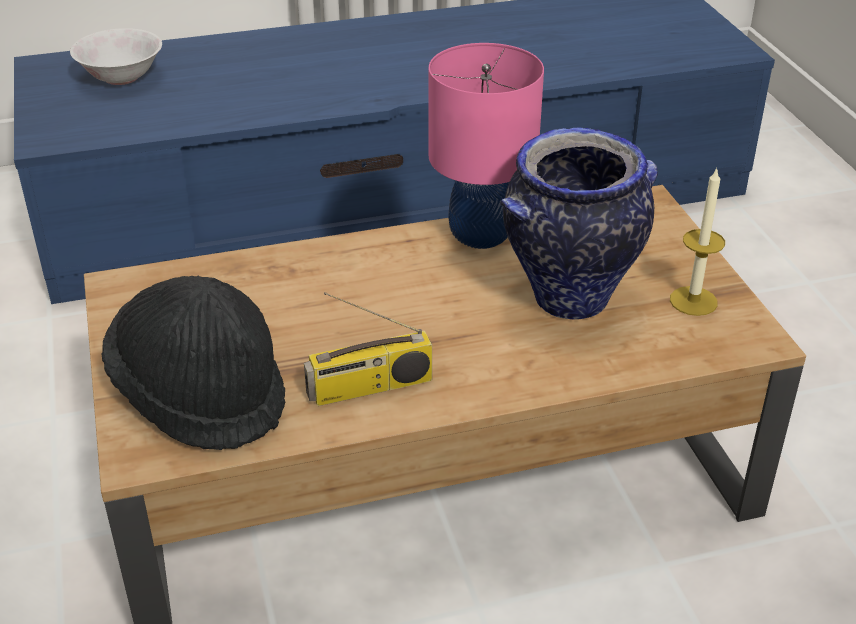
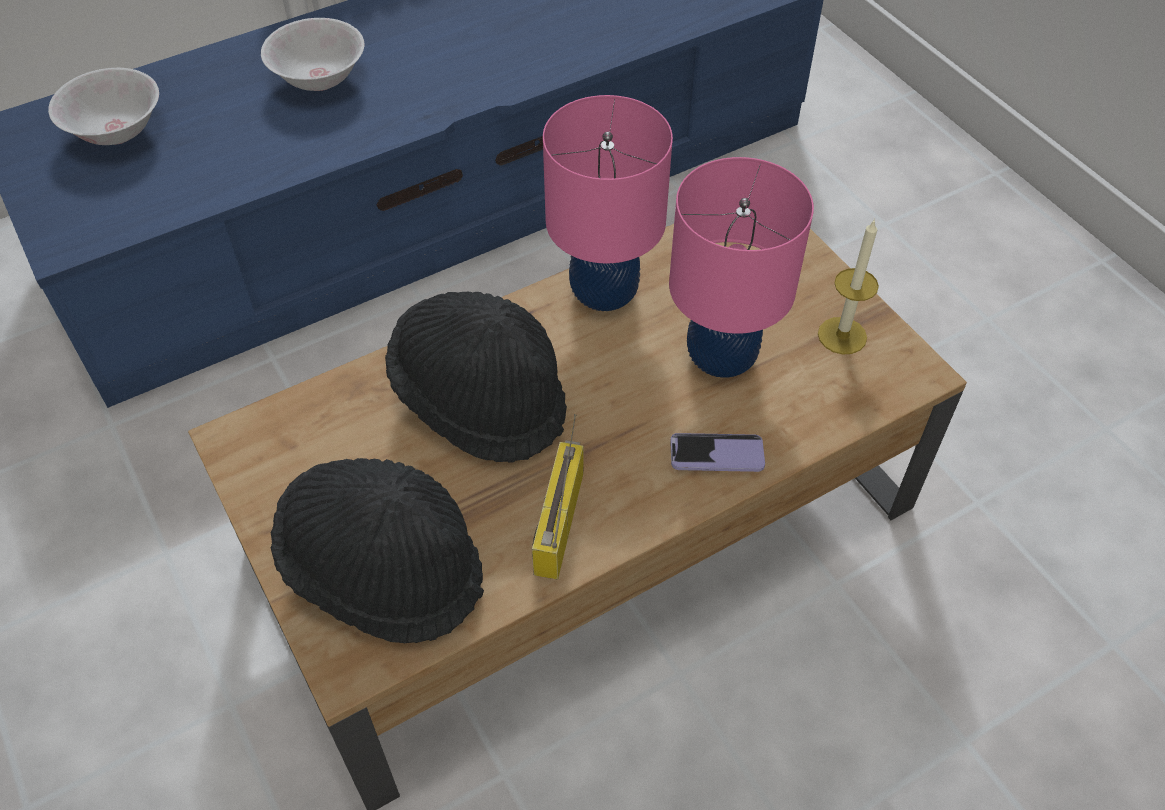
camera: 15 degrees left, 15 degrees up
radio [304,292,432,406] -> radio turned 135 degrees clockwise [532,414,584,580]
vase [500,127,658,320] -> pink table lamp [669,157,814,378]
none -> white bowl [261,18,364,91]
none -> black hat [385,292,567,463]
none -> phone [670,433,765,472]

